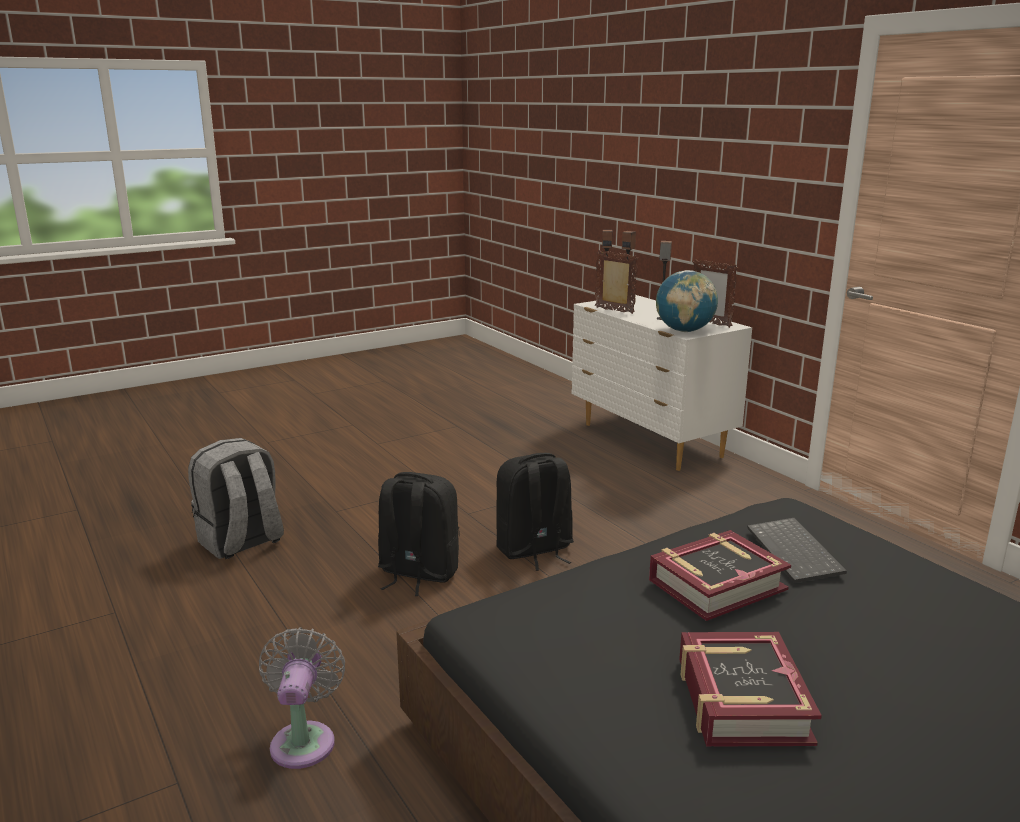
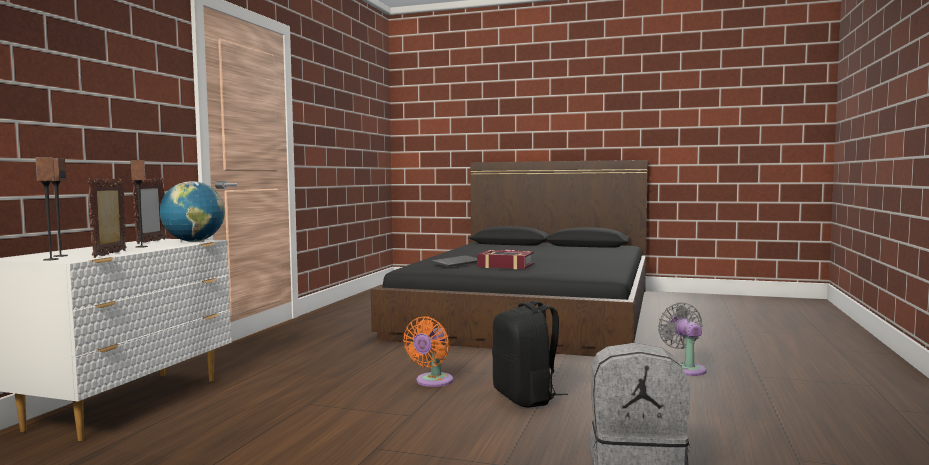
camera: 130 degrees left, 15 degrees down
grey fan [259,627,345,769] -> grey fan turned 120 degrees clockwise [658,302,707,376]
black backpack [496,453,574,571] -> orange fan [403,316,453,387]
book [679,632,822,747] -> none

